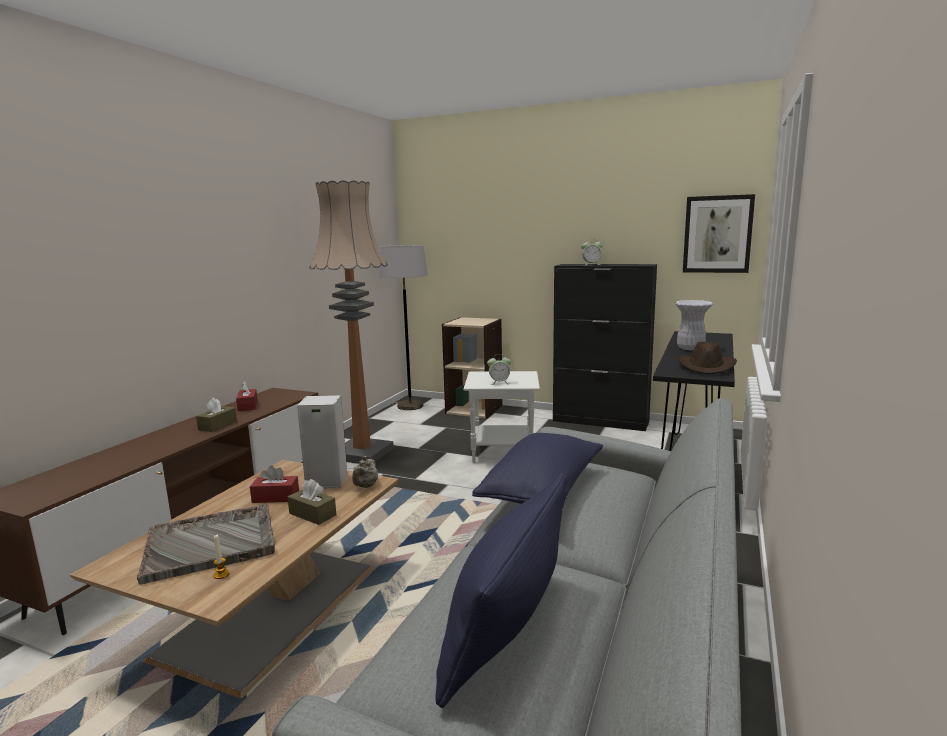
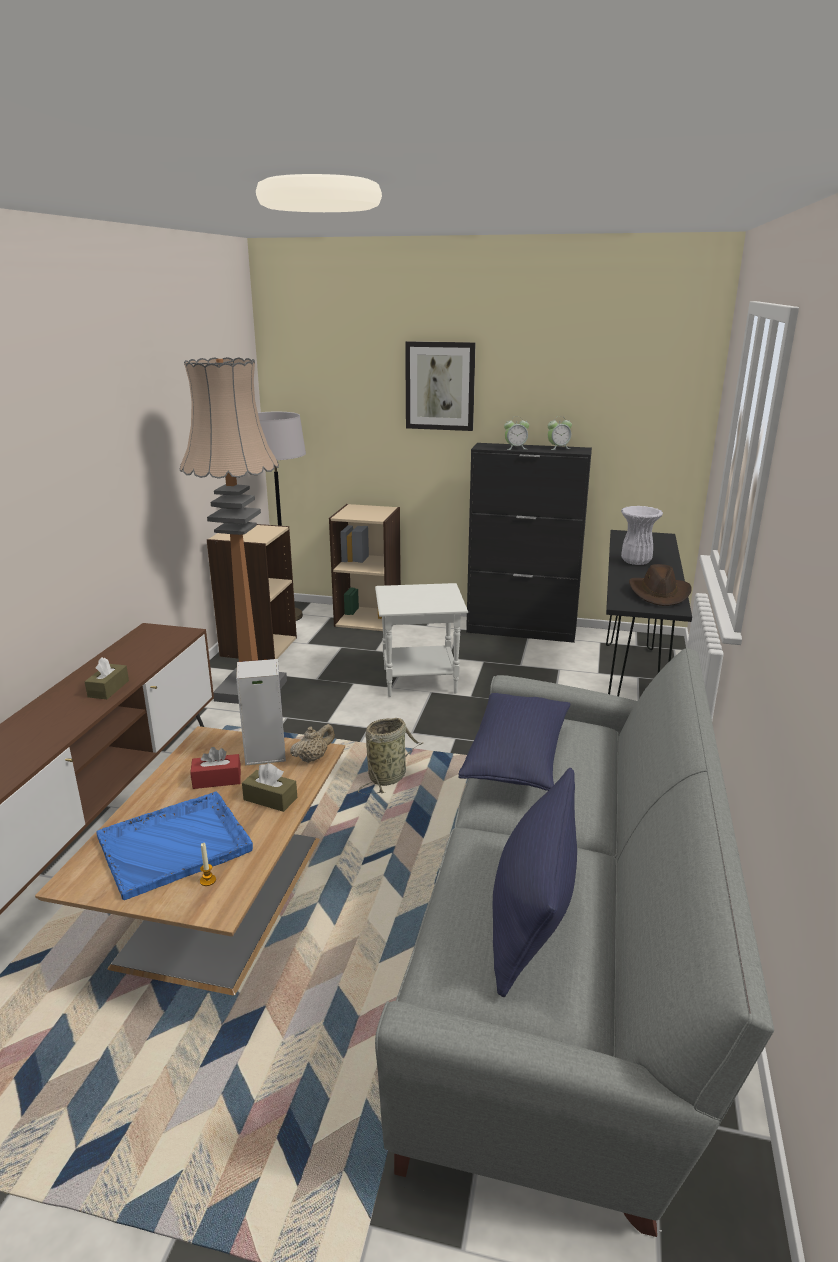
camera: 10 degrees left, 10 degrees up
grey tray [137,504,275,585] -> blue tray [96,791,253,900]
red tissue box [236,381,258,411] -> none
beige teapot [352,456,378,488] -> beige teapot turned 135 degrees counterclockwise [290,724,335,763]
alarm clock [487,357,511,385] -> alarm clock moved to [548,416,572,450]
picture [683,194,755,273] -> picture moved to [405,341,476,431]
none -> beige bookcase [207,524,297,660]
none -> basket [358,718,423,793]

